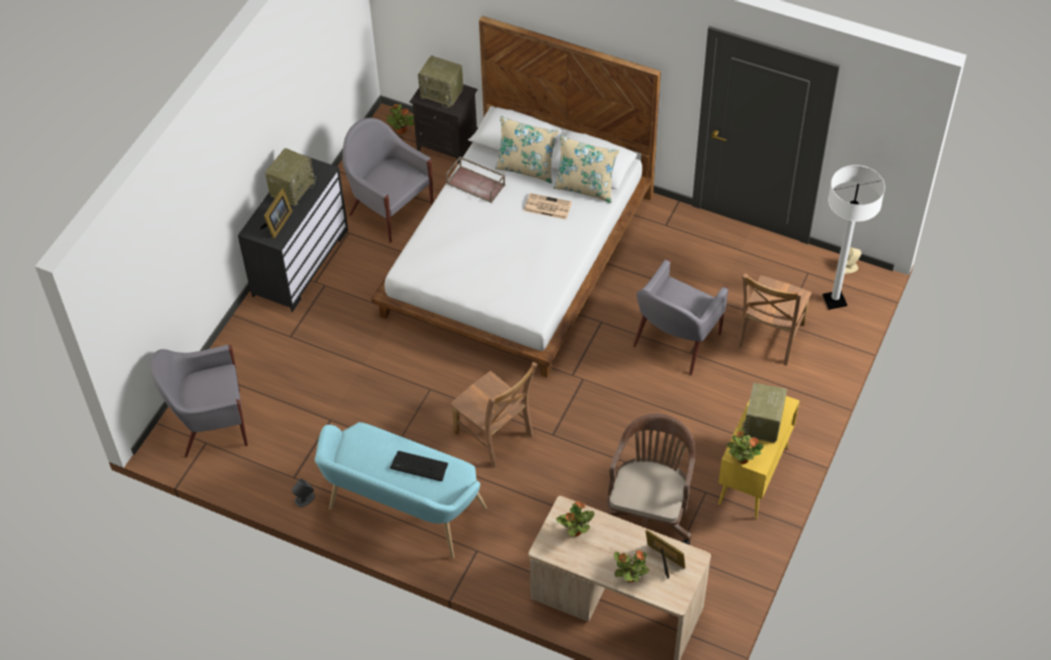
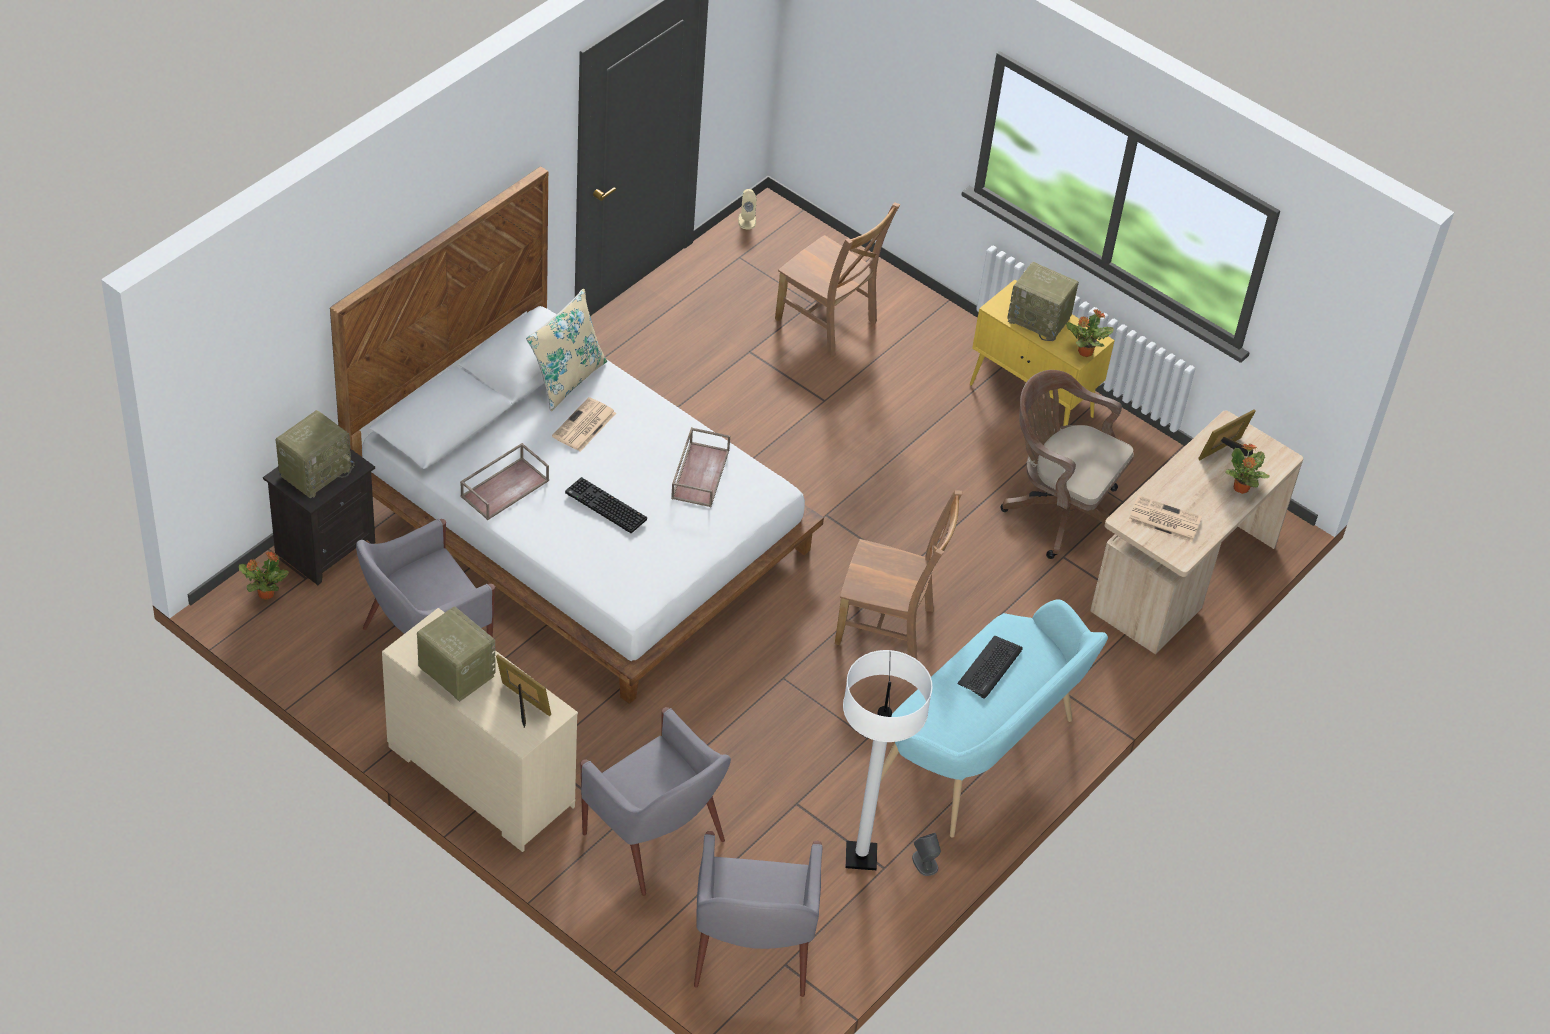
camera: 80 degrees left, 5 degrees down
black dresser [238,154,348,312] -> beige dresser [382,608,578,852]
brown chair [450,362,538,468] -> brown chair turned 45 degrees clockwise [835,490,962,659]
beige pillow [494,116,559,183] -> none
potted plant [556,501,595,537] -> newspaper [1128,495,1202,542]
grey armchair [633,259,729,375] -> grey armchair moved to [580,707,731,896]
white floor lamp [823,165,885,310] -> white floor lamp moved to [843,650,933,870]
none -> keyboard [565,477,647,533]
none -> brown tray [671,427,730,507]

